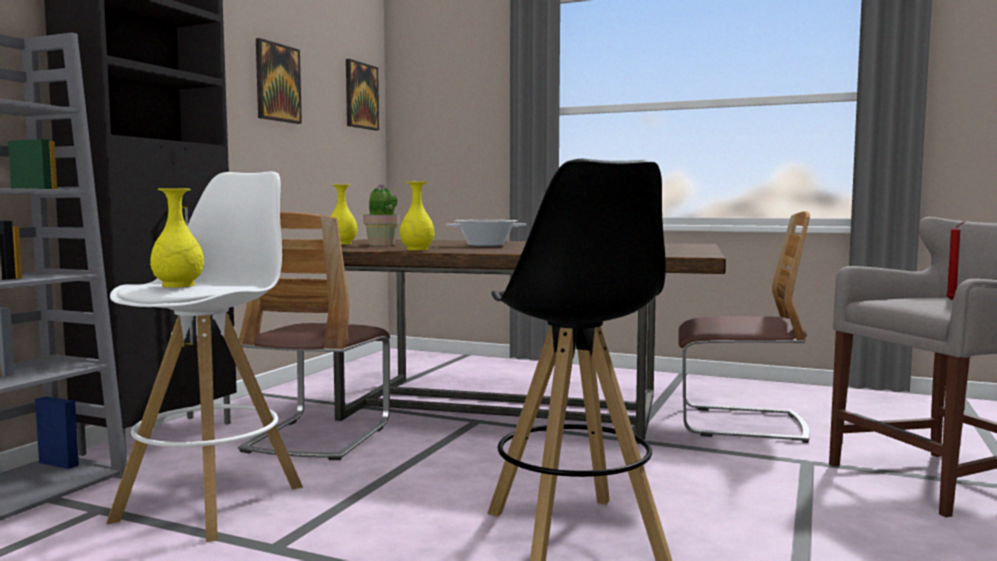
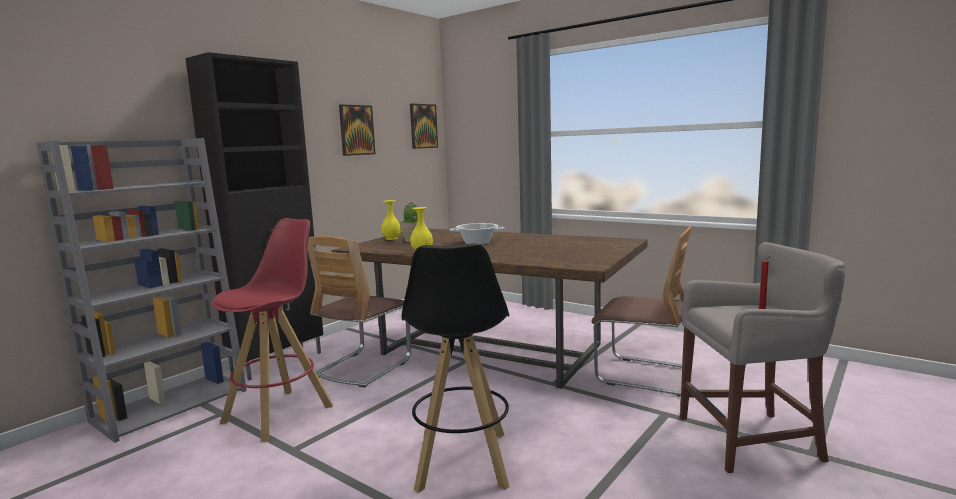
camera: 15 degrees right, 5 degrees up
white stool [106,171,303,542] -> red stool [212,218,333,443]
yellow vase [150,188,204,288] -> none

